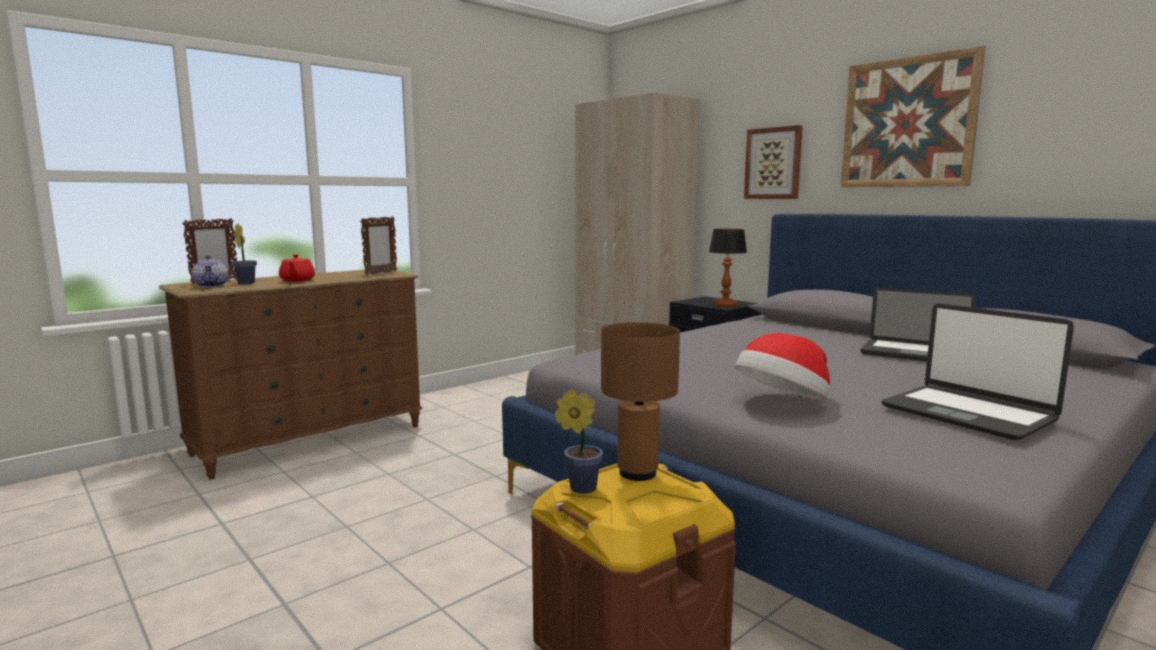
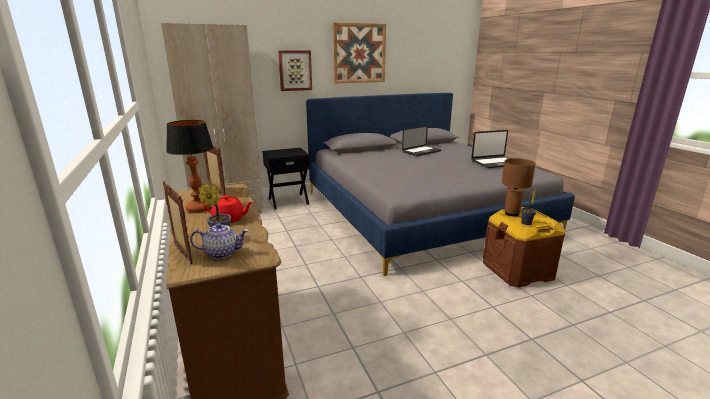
camera: 70 degrees left, 10 degrees up
table lamp [709,229,747,307] -> table lamp moved to [166,120,214,213]
hat [735,333,830,401] -> none

